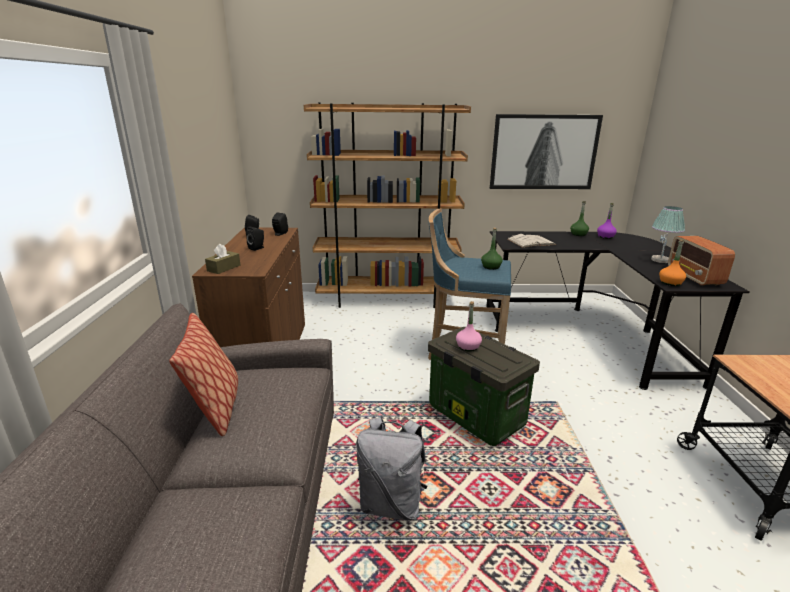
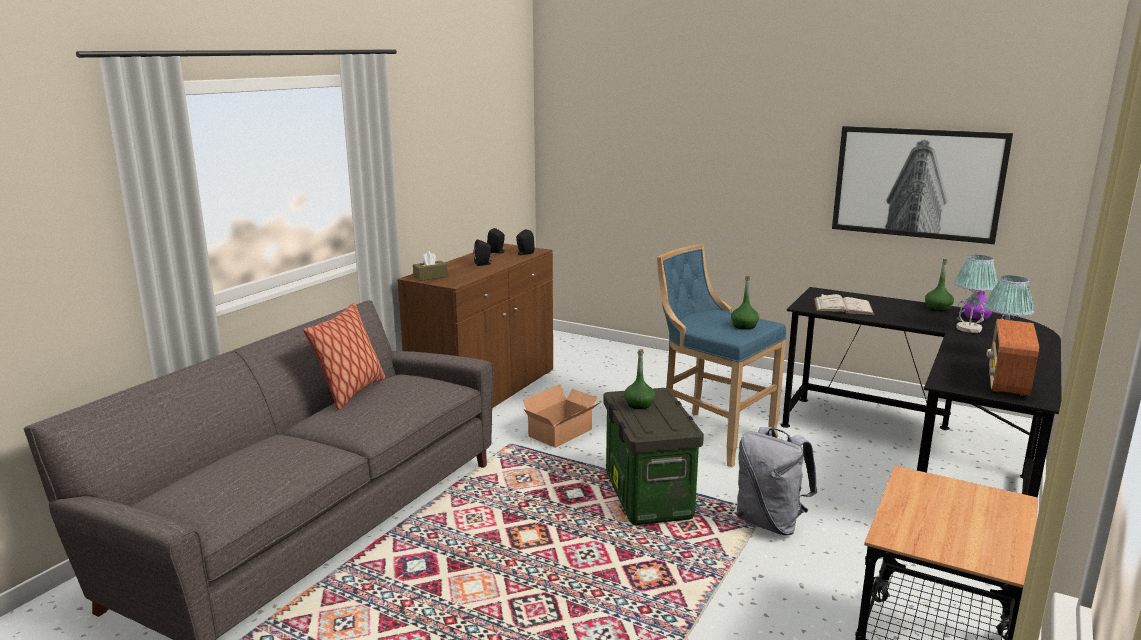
camera: 30 degrees right, 5 degrees down
brown bookcase [304,102,471,308] -> none
grey backpack [356,417,428,520] -> grey backpack moved to [736,427,817,535]
pink bottle [456,301,482,352] -> green bottle [624,349,655,409]
orange bottle [659,240,686,286] -> none
none -> cardboard box [523,384,601,448]
none -> table lamp [954,255,998,333]

